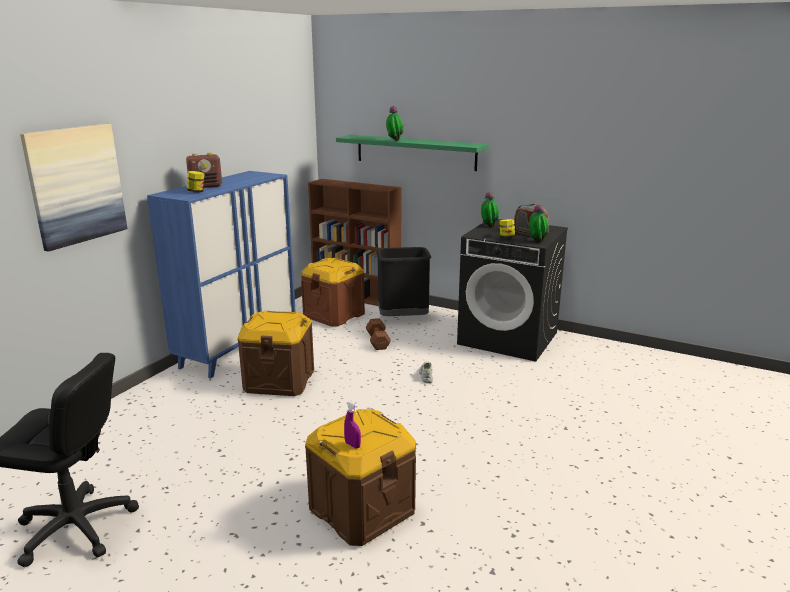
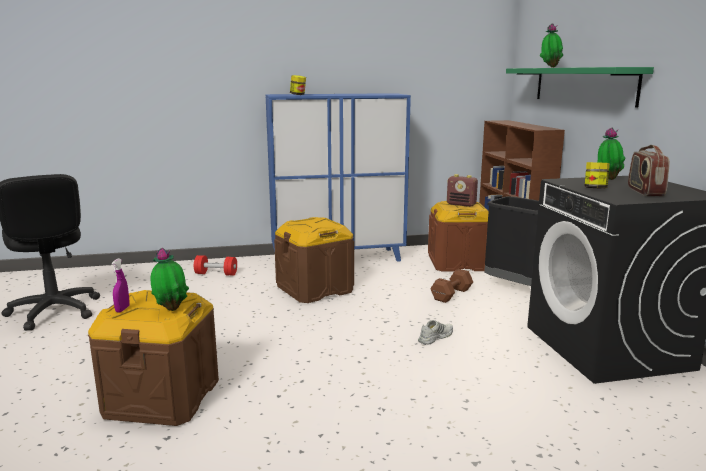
camera: 50 degrees right, 5 degrees down
picture [20,124,127,252] -> none
radio [186,152,222,188] -> radio moved to [447,174,478,207]
potted plant [529,204,549,242] -> potted plant moved to [150,248,189,311]
none -> red dumbbell [194,255,237,276]

